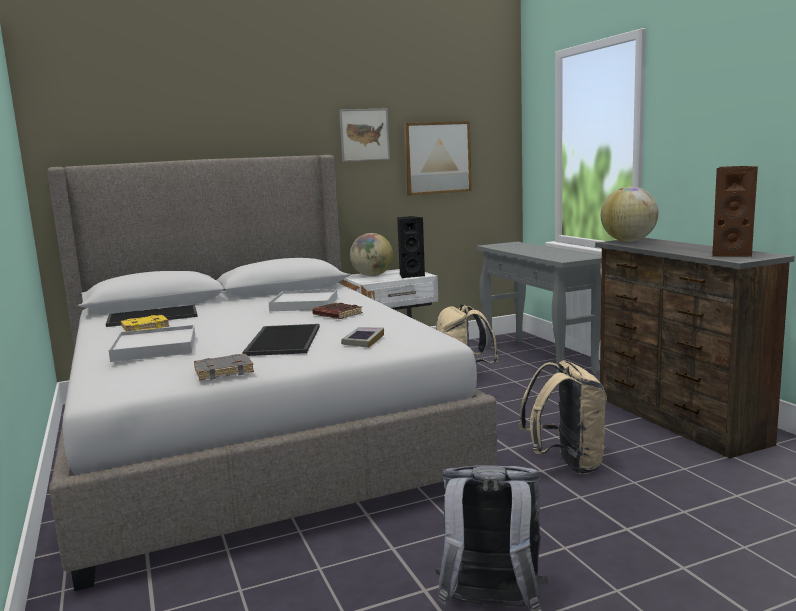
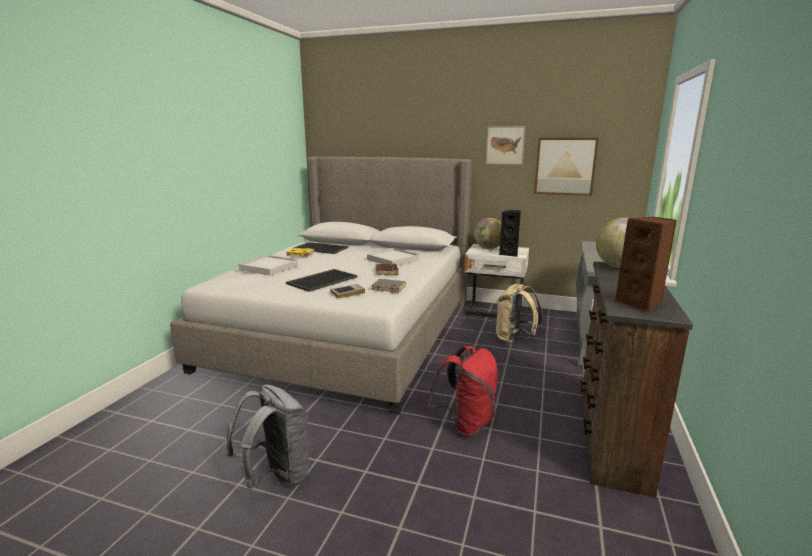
camera: 40 degrees right, 5 degrees up
grey book [194,354,254,380] -> grey book moved to [371,279,406,293]
beige backpack [519,360,607,474] -> red backpack [428,346,499,437]

